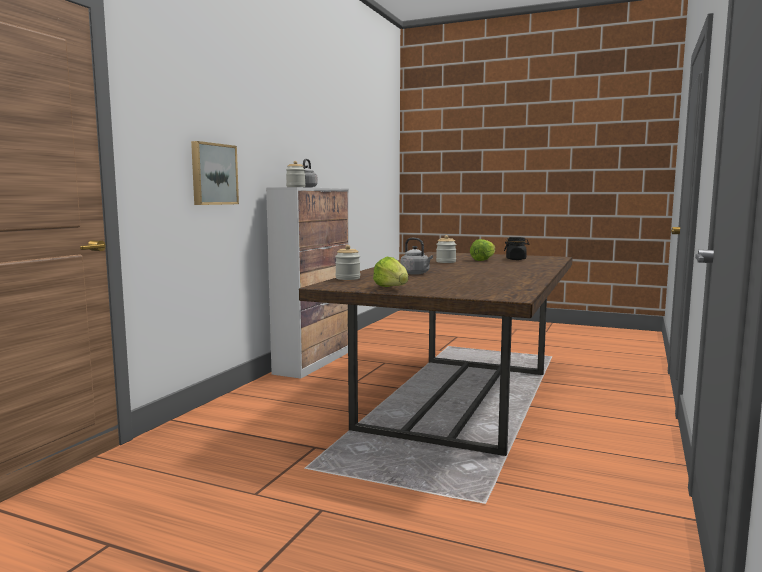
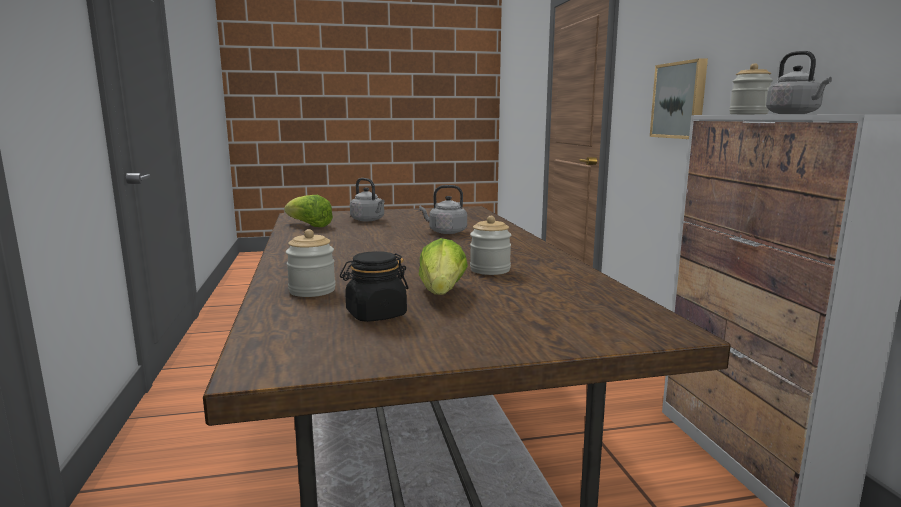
camera: 145 degrees right, 5 degrees up
jar [335,245,360,280] -> jar moved to [286,229,336,297]
lettuce [373,257,408,287] -> lettuce moved to [284,195,333,227]
none -> grey kettle [350,178,384,221]

